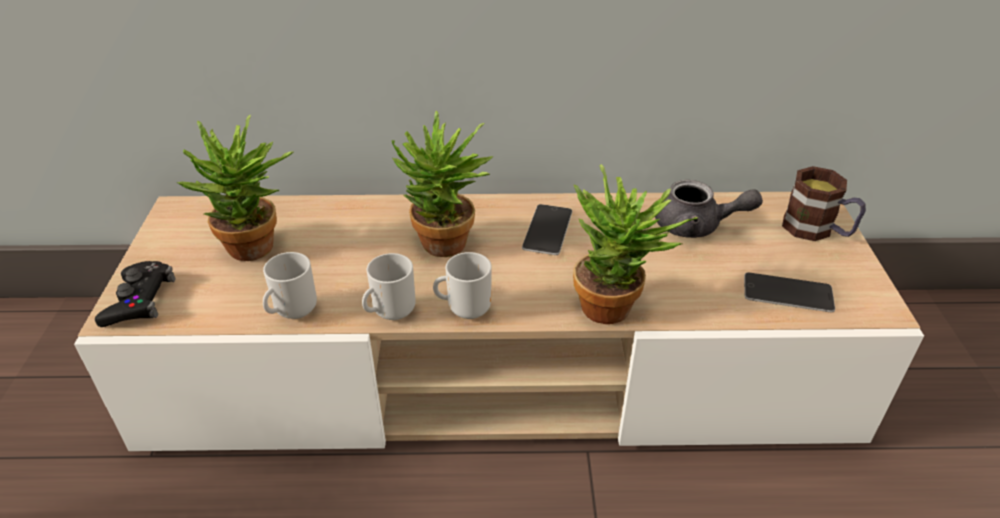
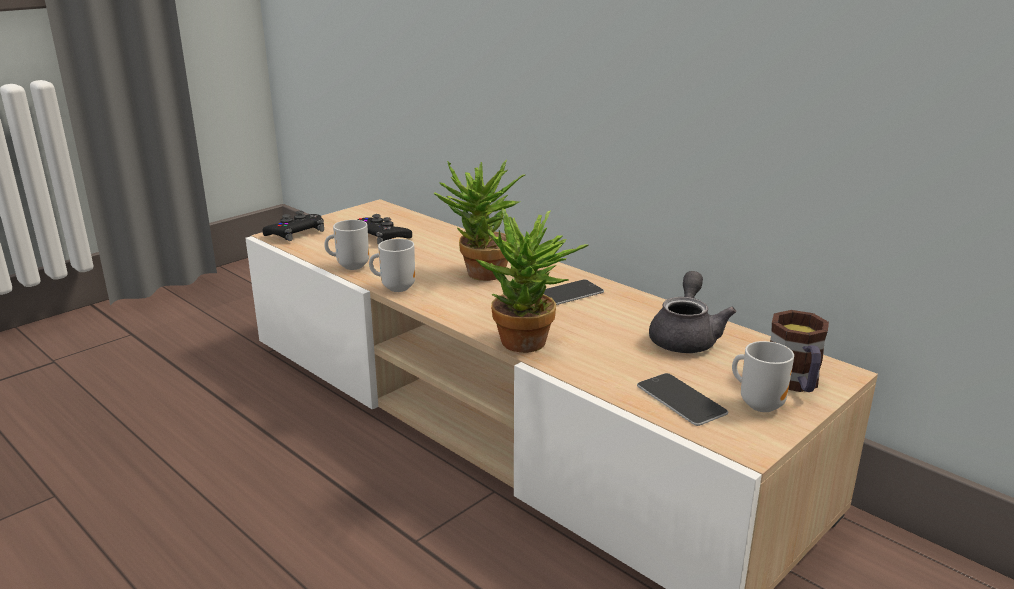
camera: 45 degrees right, 15 degrees down
potted plant [176,115,293,261] -> black game controller [357,214,412,245]
mug [433,252,492,319] -> mug moved to [732,341,794,412]
grey teapot [655,180,763,238] -> grey teapot turned 135 degrees counterclockwise [649,271,737,353]

